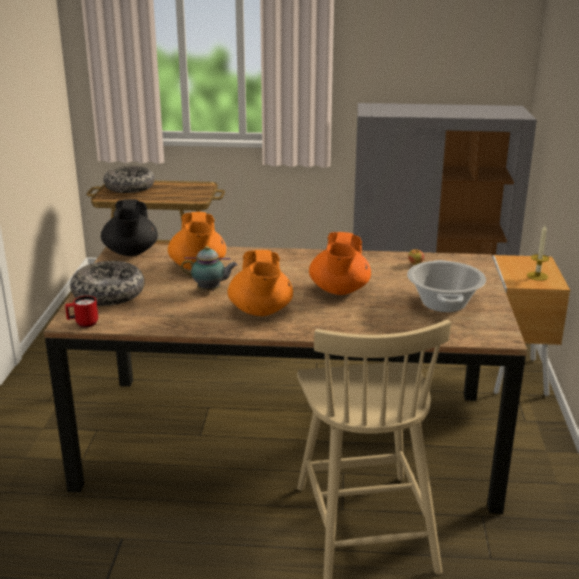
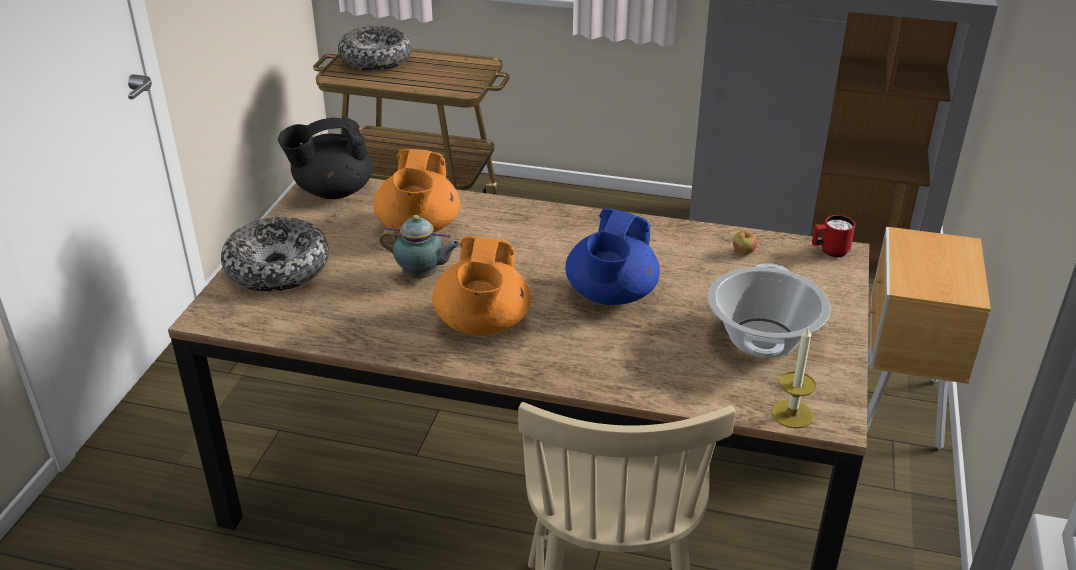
camera: 10 degrees right, 10 degrees up
red mug [65,296,98,327] -> red mug moved to [812,215,856,257]
black teapot [101,199,158,256] -> black teapot turned 60 degrees clockwise [278,116,373,199]
orange teapot [309,232,371,295] -> blue teapot [565,208,660,305]
candle [527,225,549,281] -> candle moved to [771,327,816,429]

